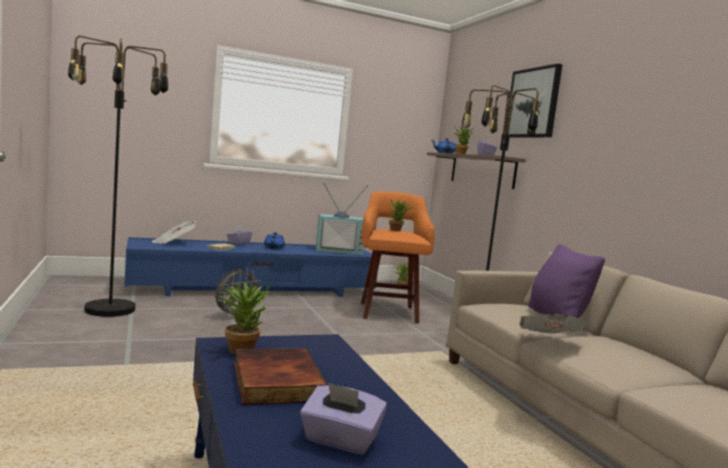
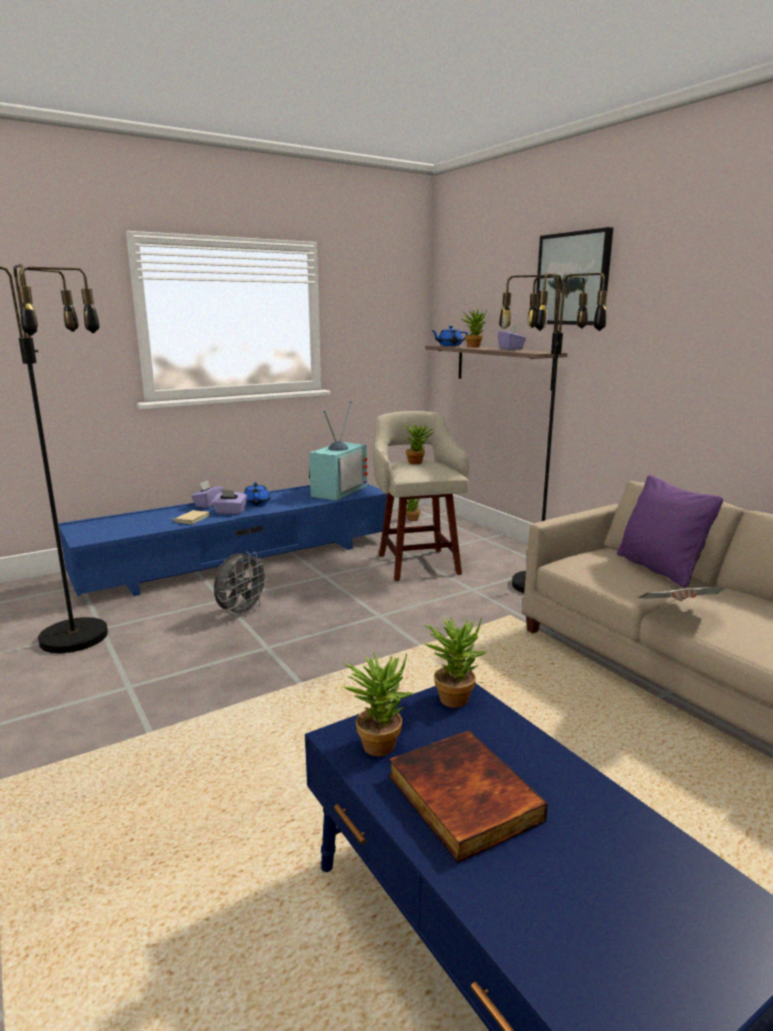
camera: 10 degrees left, 10 degrees up
newspaper [152,220,196,244] -> none
purple tissue box [300,382,387,455] -> purple tissue box moved to [212,489,247,514]
television [316,182,368,255] -> television turned 45 degrees counterclockwise [309,401,368,501]
orange stool [361,192,435,323] -> beige stool [373,411,469,581]
none -> potted plant [423,617,487,708]

